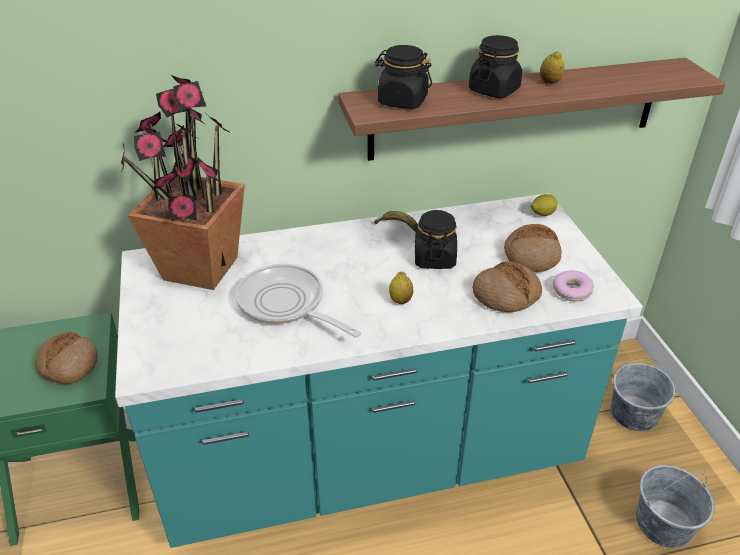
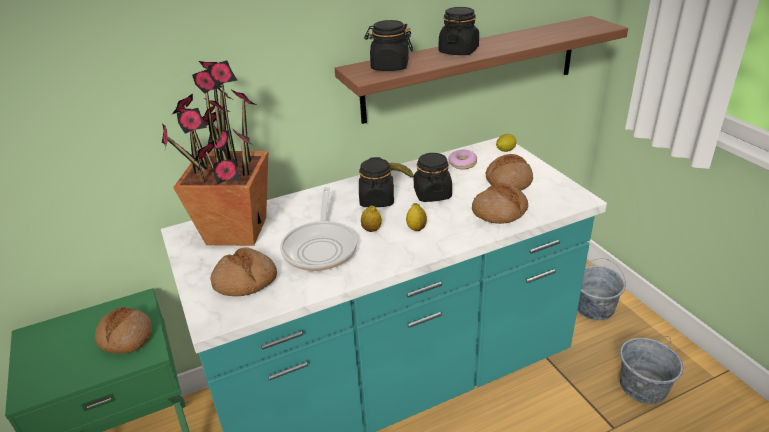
camera: 10 degrees left, 5 degrees down
frying pan [235,264,361,338] -> frying pan turned 120 degrees counterclockwise [280,187,357,271]
lemon [540,51,564,84] -> lemon moved to [361,205,382,232]
donut [553,270,594,302] -> donut moved to [448,150,477,170]
none -> bread [210,248,277,296]
none -> black jar [359,157,394,207]

